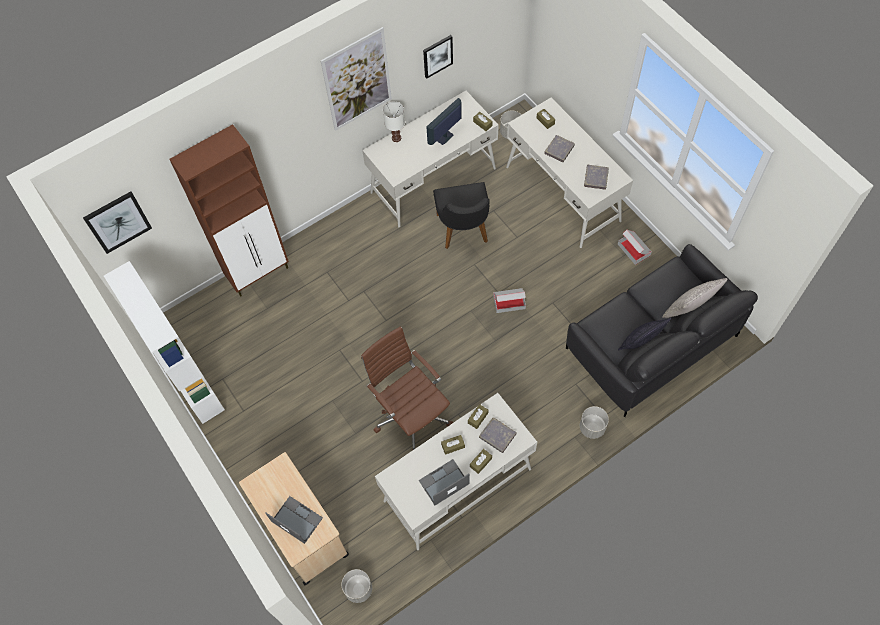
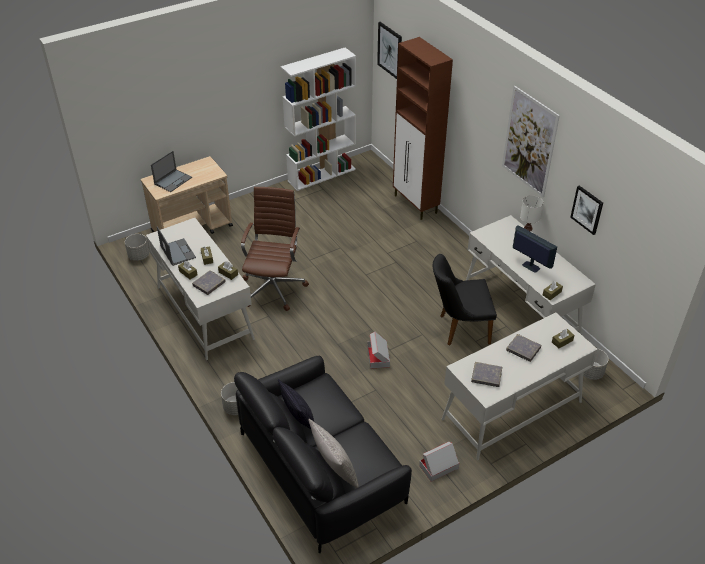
camera: 90 degrees right, 20 degrees down
brown office chair [361,326,453,451] -> brown office chair turned 45 degrees counterclockwise [241,187,309,311]

